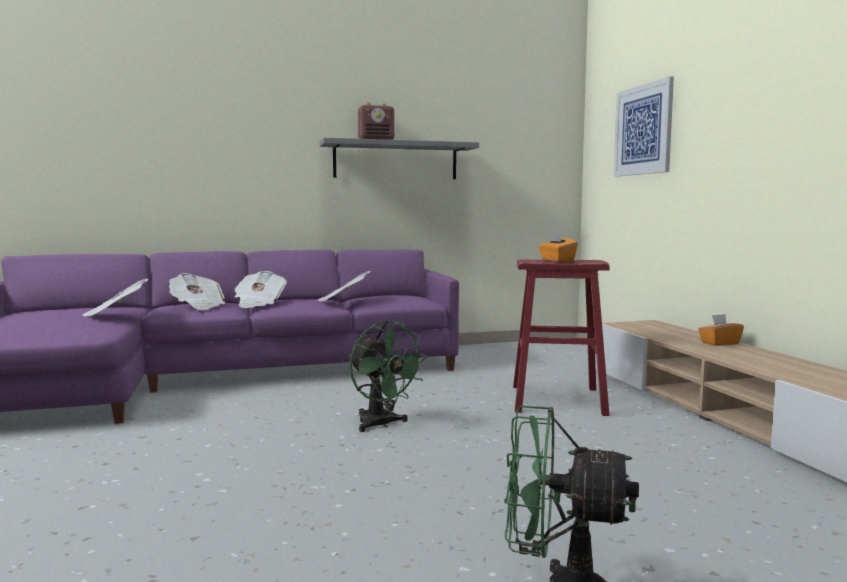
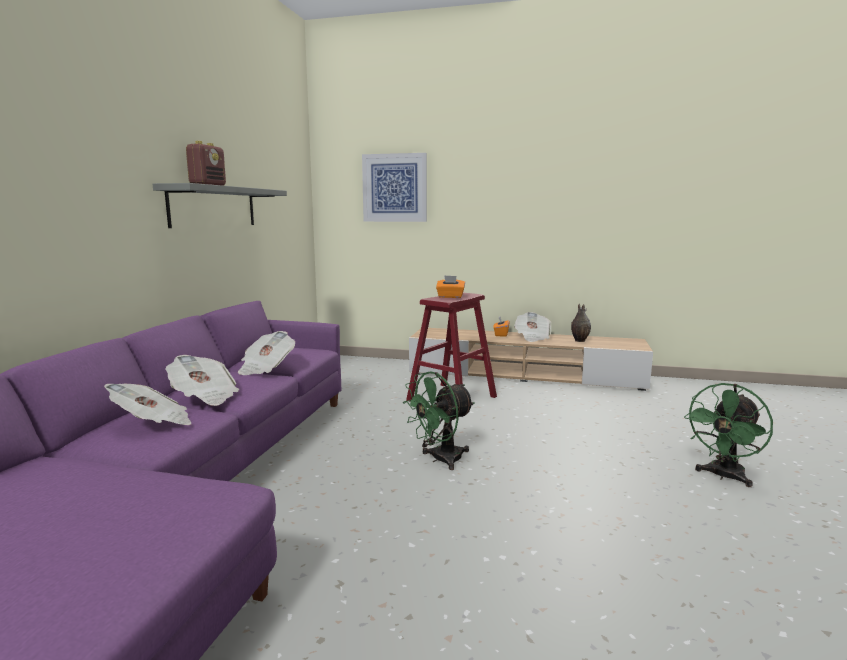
camera: 60 degrees left, 5 degrees up
newspaper [83,278,148,316] -> newspaper moved to [514,312,552,342]
green fan [348,320,428,432] -> green fan turned 150 degrees clockwise [403,371,474,470]
none -> vase [571,304,591,342]

